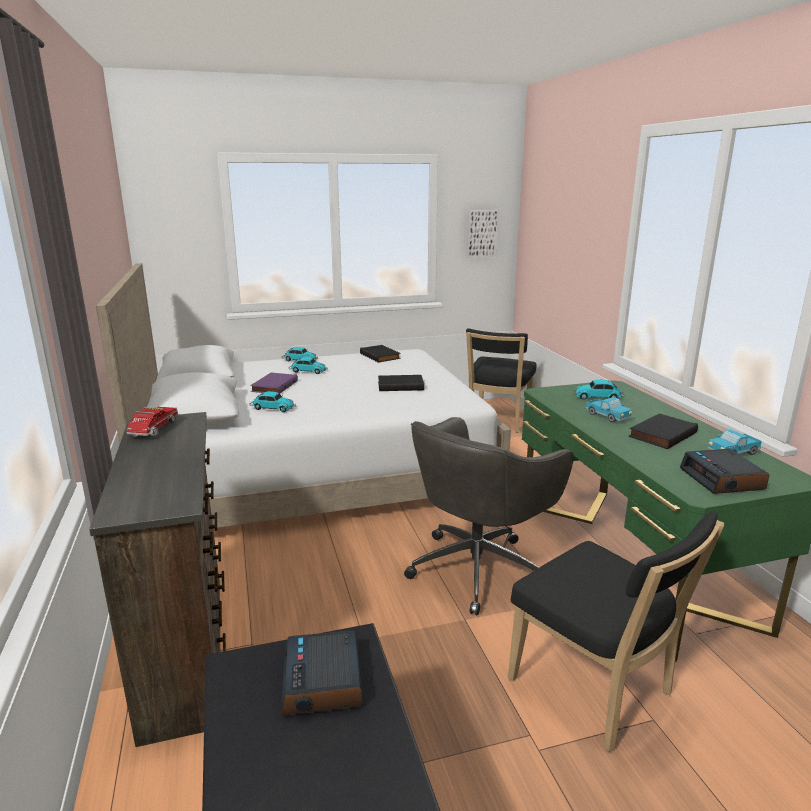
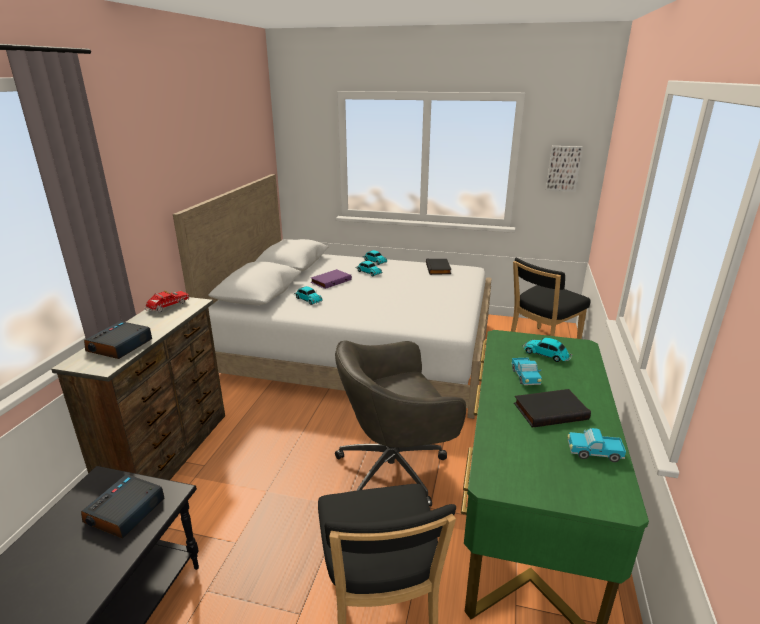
camera: 30 degrees right, 5 degrees up
black book [378,375,424,391] -> none
alarm clock [680,449,769,494] -> alarm clock moved to [84,321,152,359]

